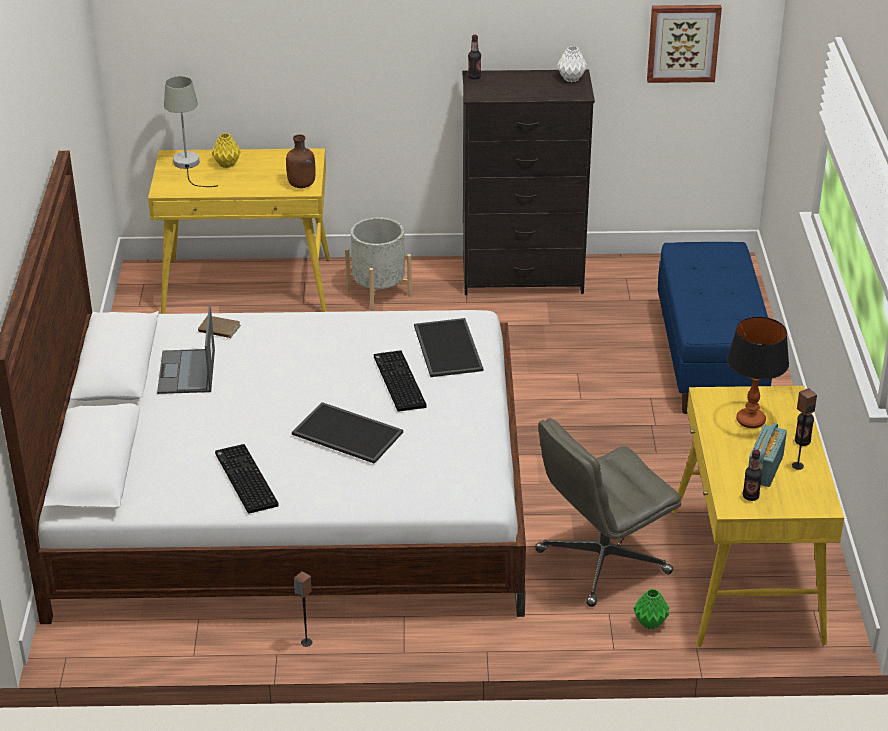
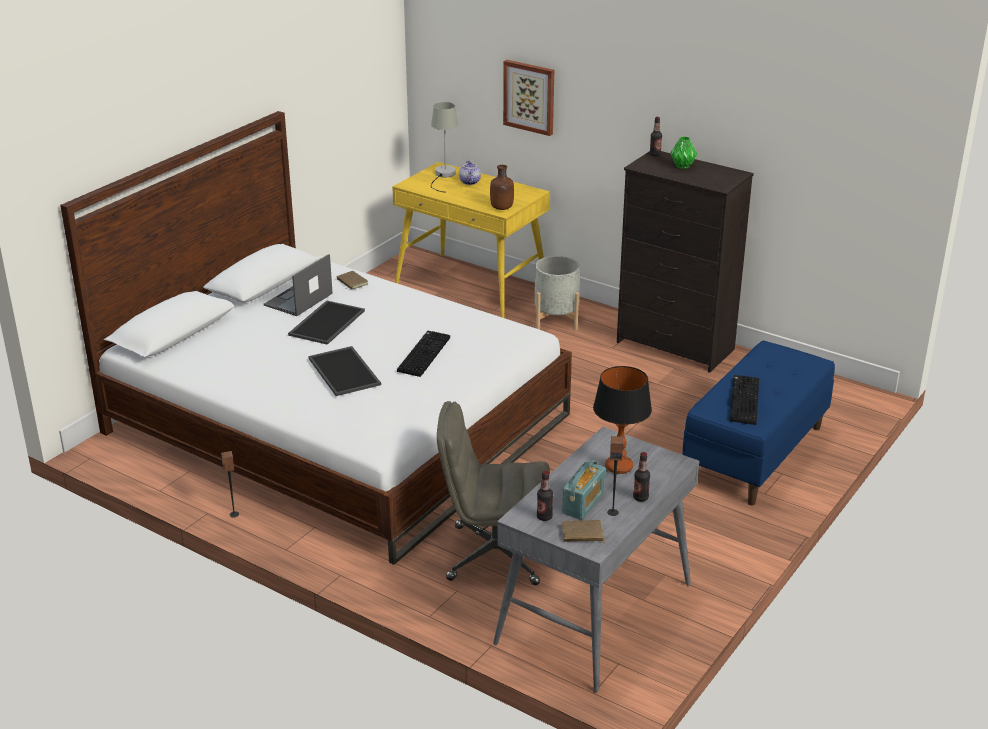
camera: 35 degrees right, 5 degrees down
yellow vase [212,133,241,168] -> teapot [459,161,481,185]
keyboard [215,444,279,514] -> keyboard moved to [730,375,759,425]
tray [414,318,483,377] -> tray moved to [288,301,365,345]
white vase [557,46,587,82] -> none
green vase [633,589,669,629] -> green vase moved to [671,137,697,169]
picture [647,5,722,83] -> picture moved to [503,60,554,136]
yellow desk [672,386,844,647] -> grey desk [493,427,699,692]
radio [748,423,787,487] -> radio turned 150 degrees clockwise [562,460,605,520]
none -> brown book [561,520,606,544]

